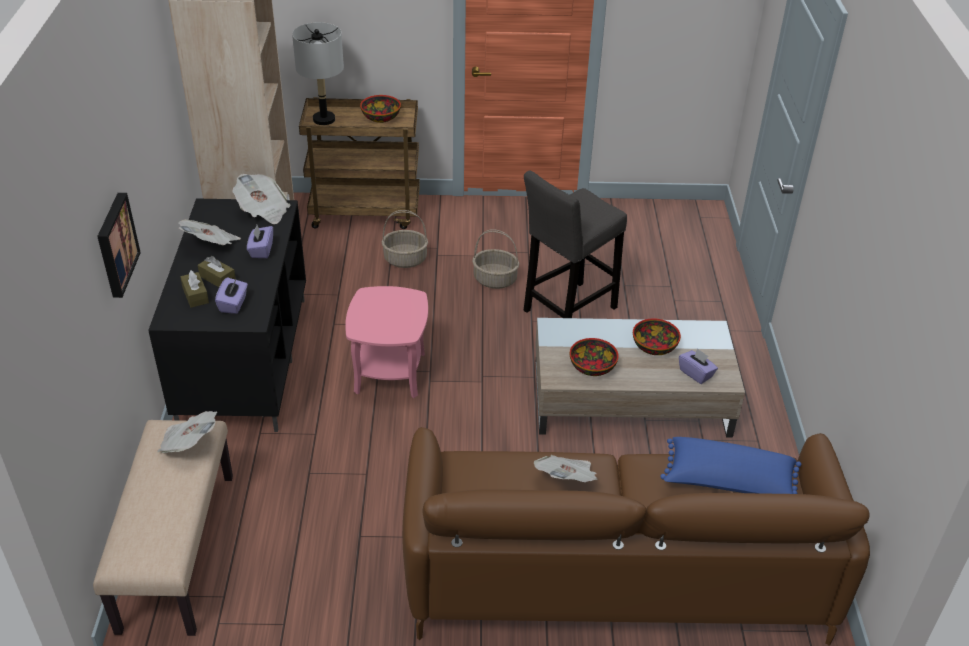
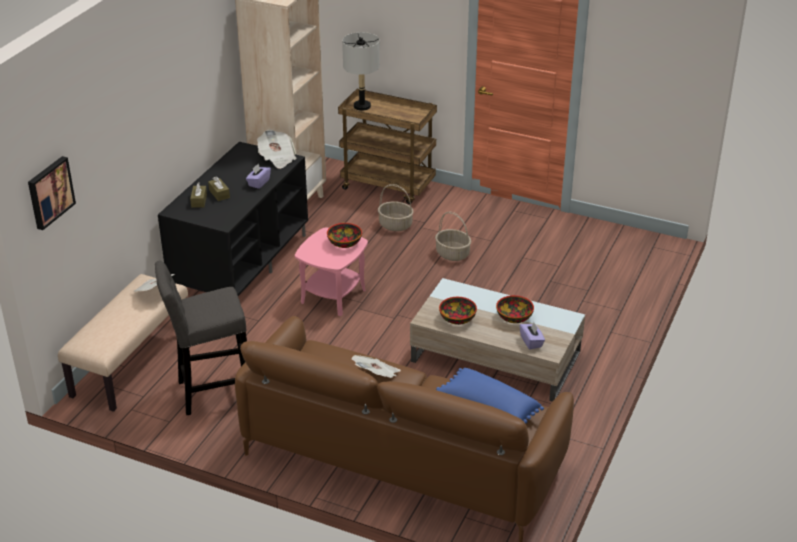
camera: 25 degrees right, 5 degrees down
picture [97,193,141,298] -> picture moved to [28,156,76,230]
newspaper [178,219,241,245] -> none
purple tissue box [215,277,248,314] -> none
bowl [360,95,401,123] -> bowl moved to [327,223,362,248]
grey stool [524,171,627,318] -> grey stool moved to [155,261,247,415]

